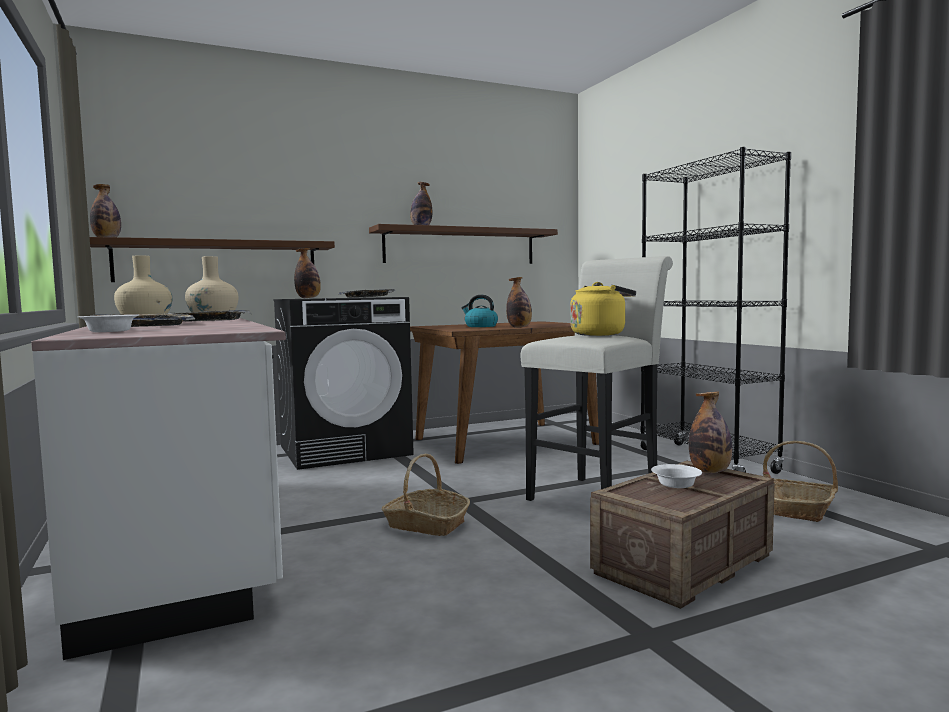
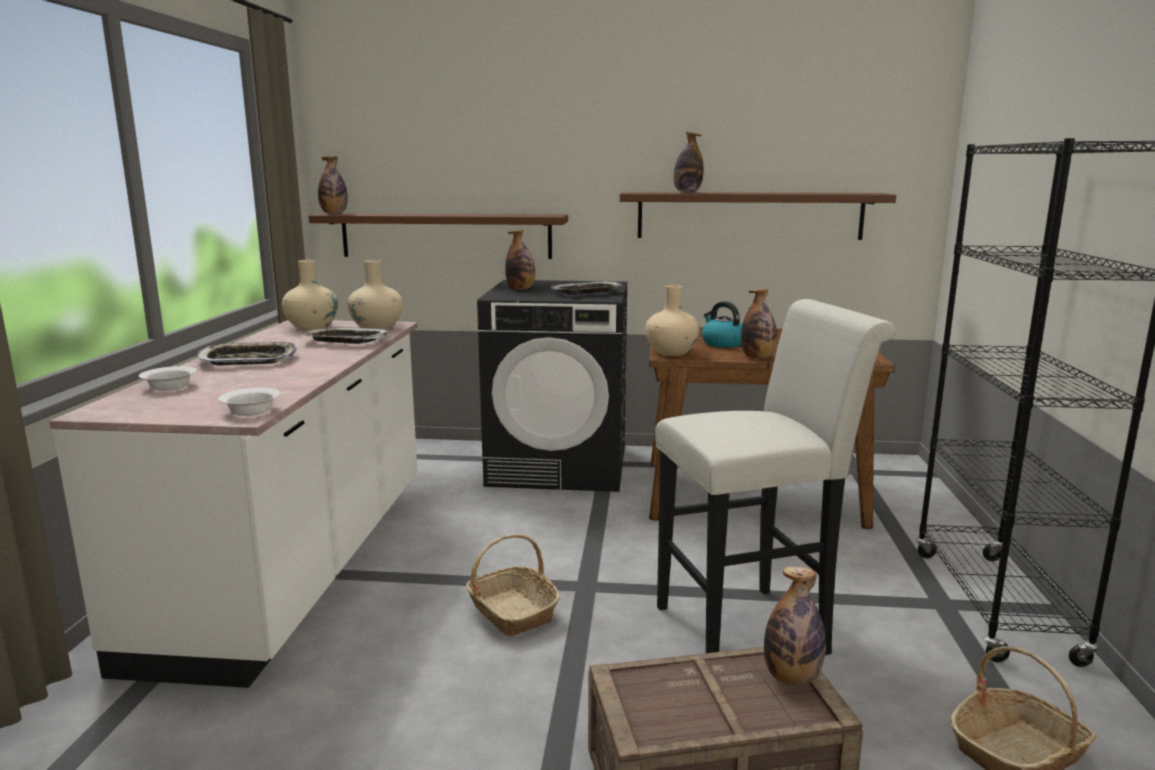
camera: 30 degrees right, 10 degrees up
yellow kettle [570,282,636,336] -> none
white bowl [651,464,702,488] -> white bowl moved to [219,388,280,416]
none -> beige vase [645,285,700,356]

